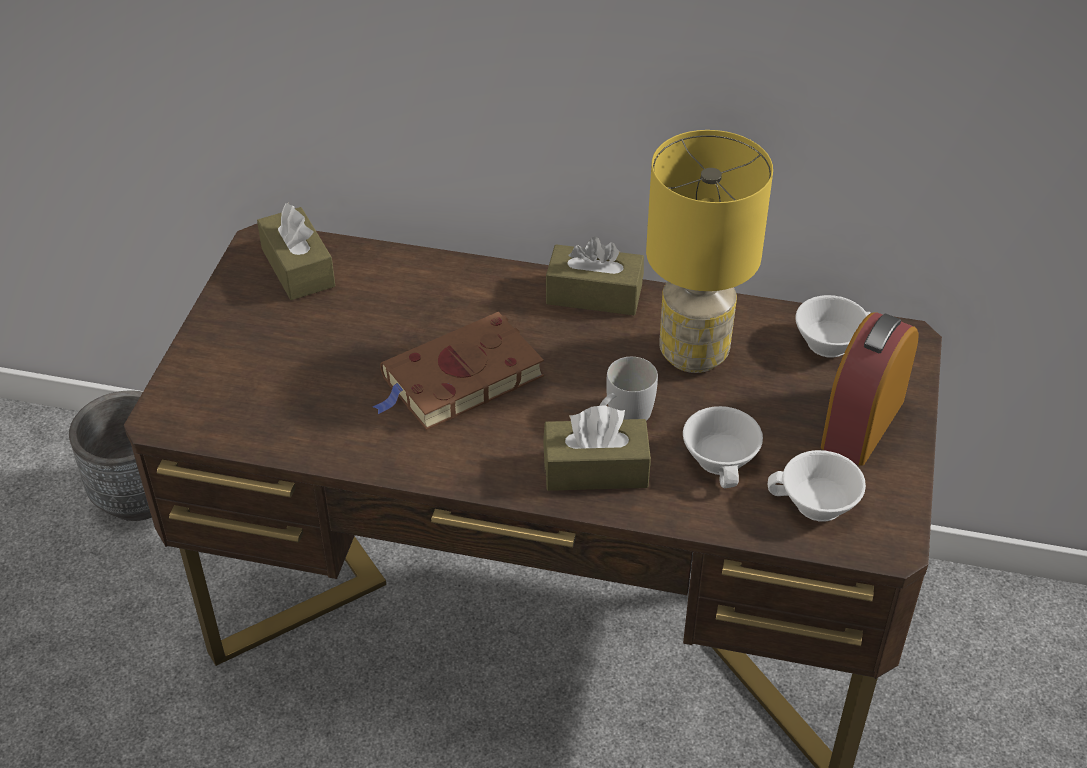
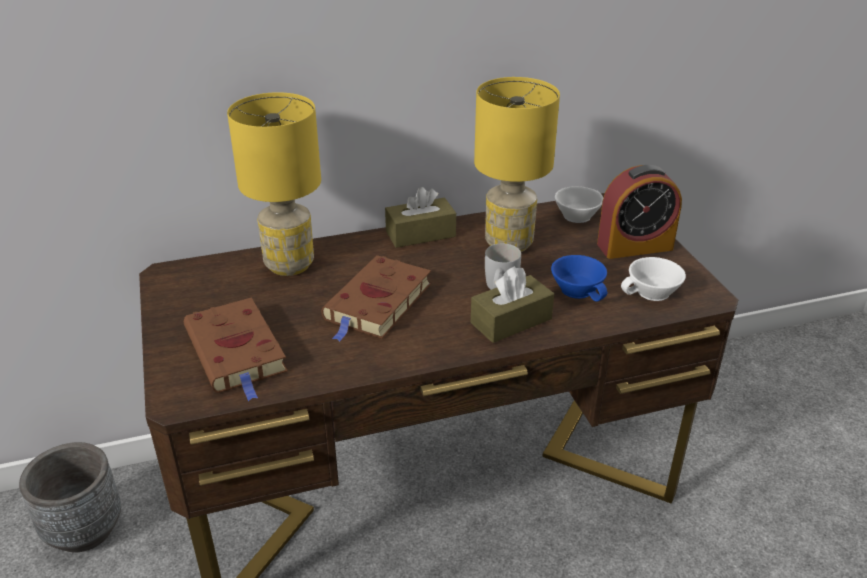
camera: 30 degrees left, 10 degrees down
brown tissue box [257,203,335,300] -> none
white cup [683,406,763,488] -> blue cup [551,255,607,302]
alarm clock [821,312,918,466] -> alarm clock turned 105 degrees counterclockwise [597,165,682,259]
none -> brown book [184,298,288,401]
none -> yellow table lamp [227,92,321,276]

